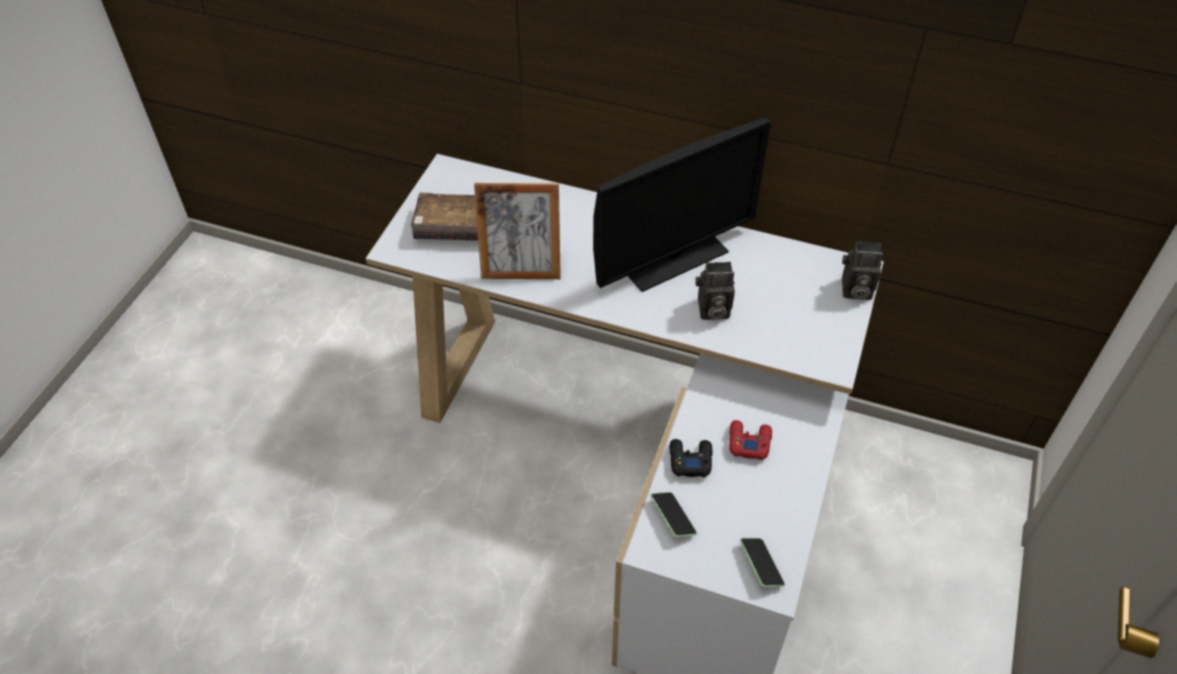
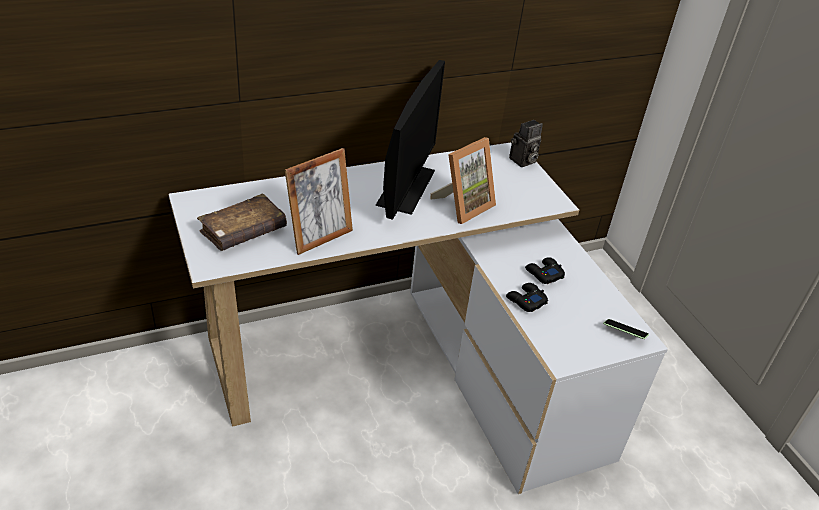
camera: 45 degrees left, 10 degrees down
phone [650,492,697,537] -> none
camera [695,262,735,320] -> picture frame [430,137,496,224]
red game controller [729,420,772,460] -> black game controller [525,257,565,284]

